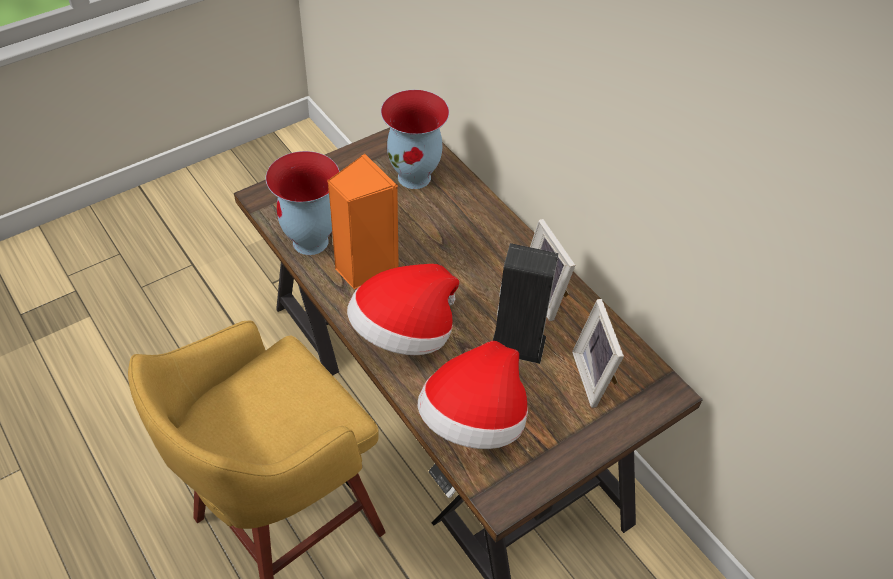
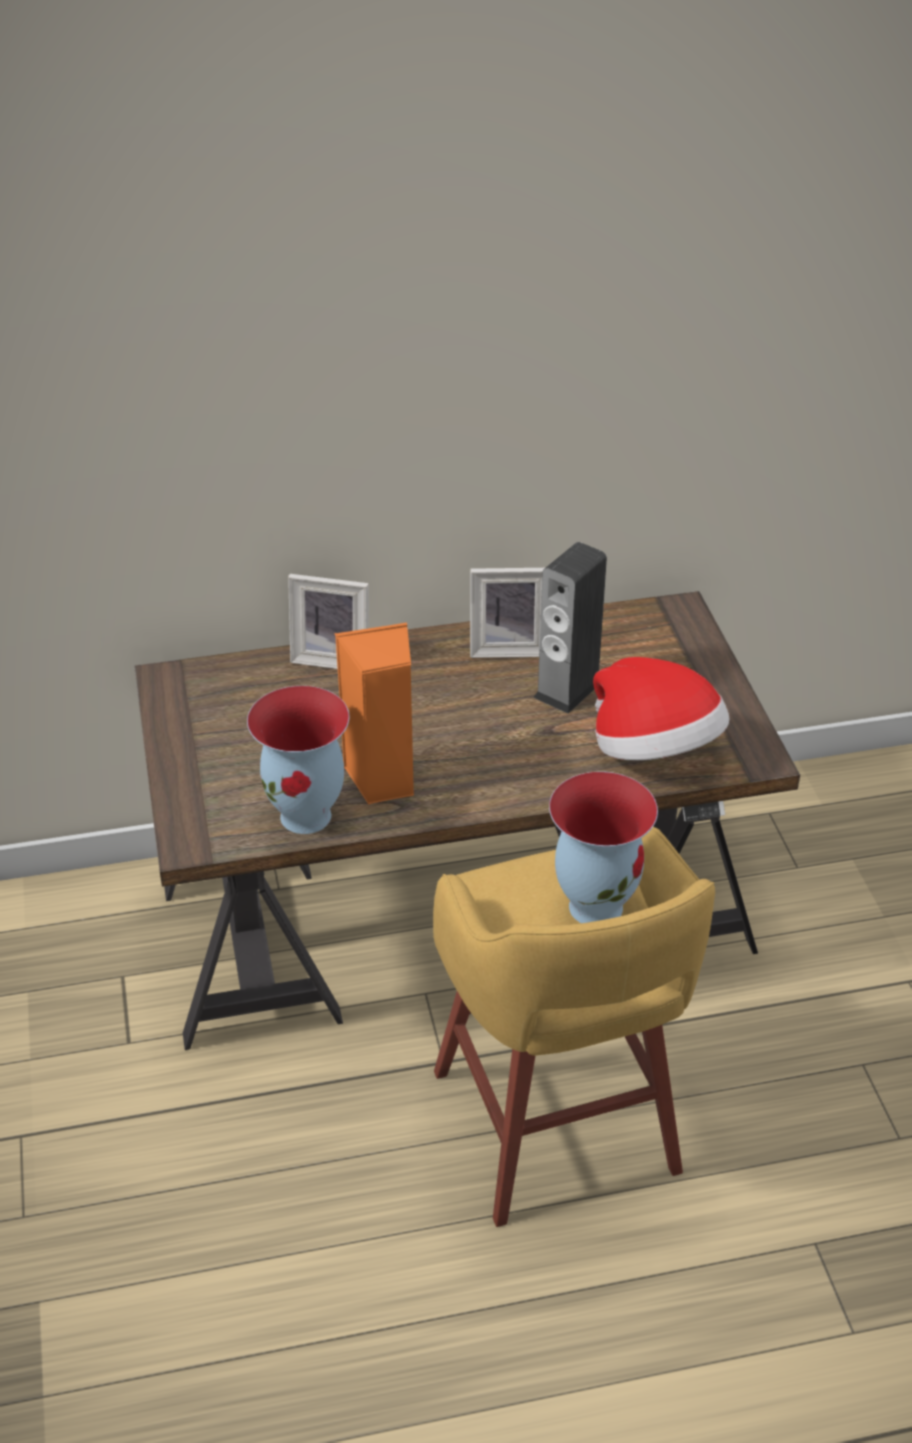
camera: 65 degrees left, 10 degrees down
hat [347,264,459,355] -> none
vase [381,90,449,189] -> vase moved to [549,772,658,923]
picture frame [572,299,624,408] -> picture frame moved to [288,574,369,669]

